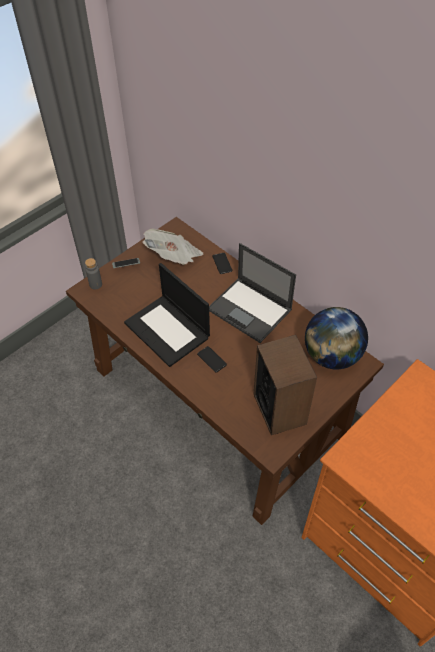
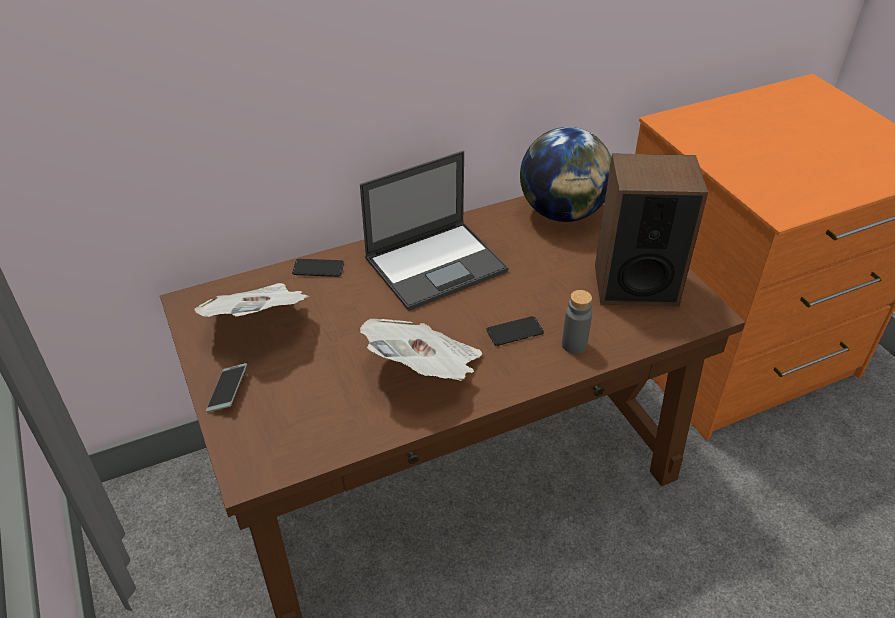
camera: 70 degrees left, 10 degrees down
grey bottle [85,258,102,290] -> grey bottle moved to [562,290,592,354]
laptop [124,263,210,367] -> newspaper [360,319,482,381]

